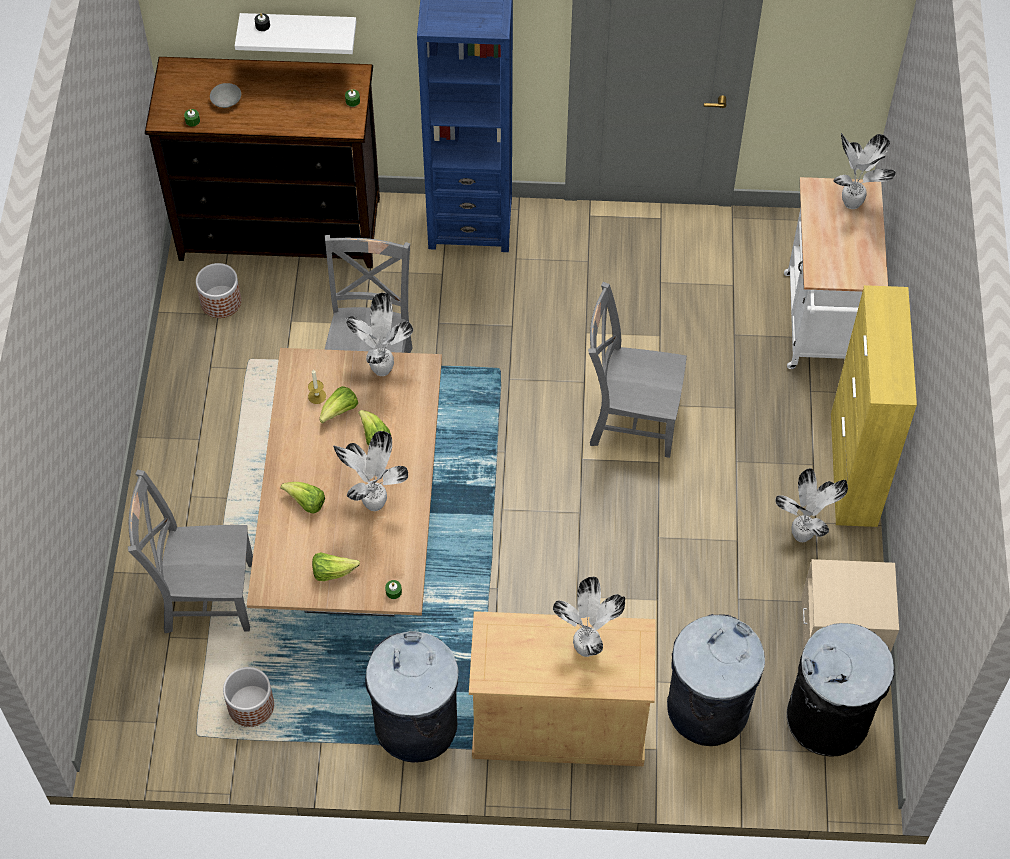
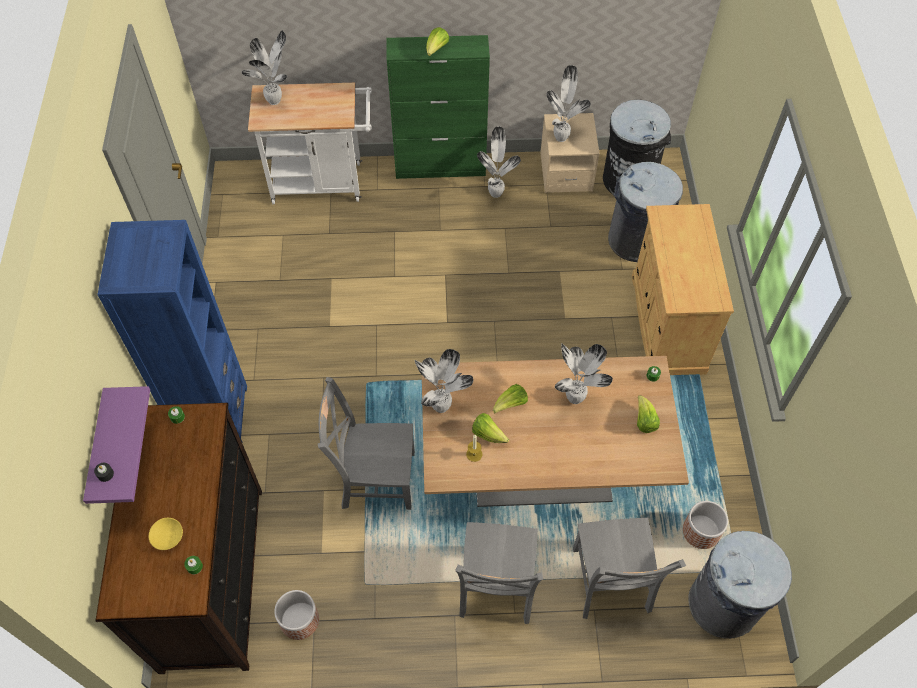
camera: 95 degrees left, 0 degrees up
grey bowl [210,83,241,108] -> yellow bowl [149,518,183,550]
white shelf [235,13,356,54] -> purple shelf [83,386,150,504]
lettuce [281,482,325,514] -> lettuce moved to [426,27,449,56]
grey trash can [365,631,459,763] -> grey trash can moved to [688,531,792,639]
potted plant [553,577,625,657] -> potted plant moved to [546,65,591,142]
grey chair [588,282,687,458] -> grey chair moved to [455,522,543,624]
yellow cabinet [831,285,917,527] -> green cabinet [387,35,490,179]

